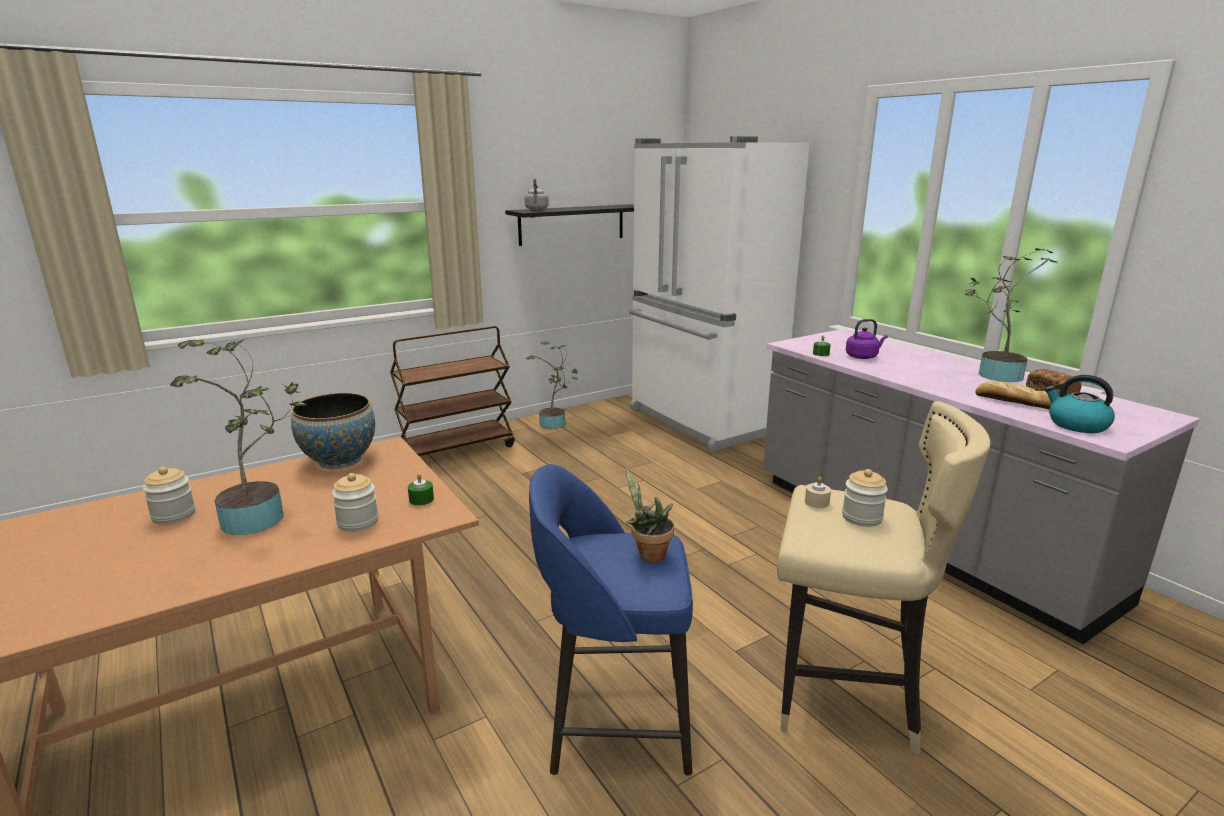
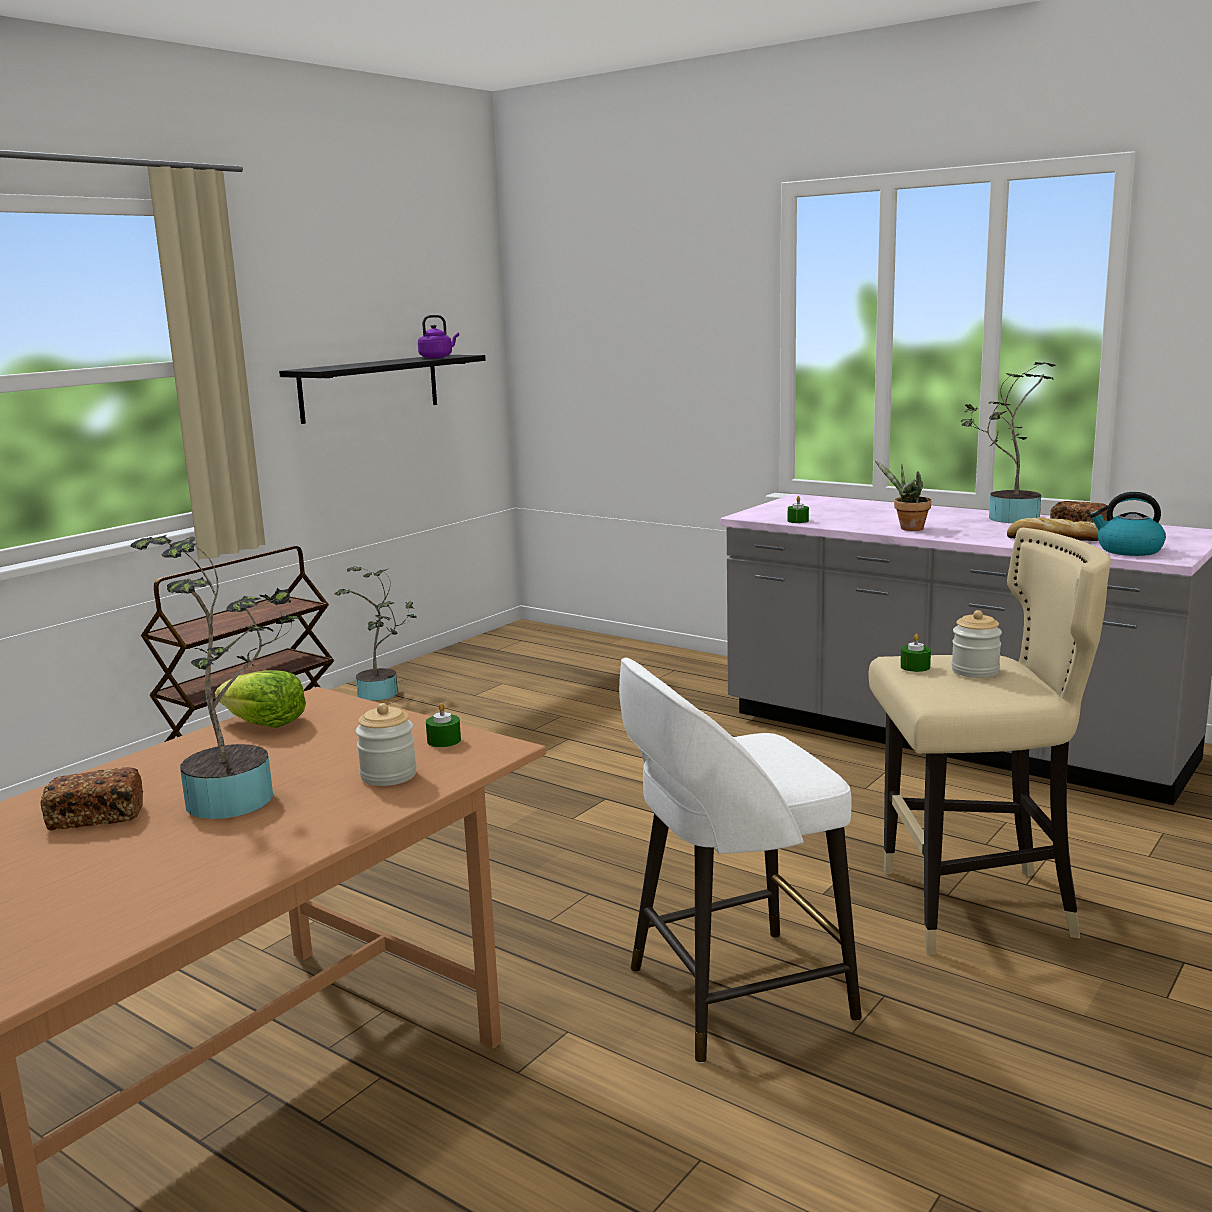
camera: 20 degrees left, 5 degrees down
jar [143,467,195,524] -> bread [41,767,143,831]
bowl [291,393,375,469] -> lettuce [215,670,306,728]
grey kettle [525,178,549,210] -> none
blue stool [529,464,693,776] -> white stool [619,658,862,1063]
potted plant [626,468,674,563] -> potted plant moved to [875,461,931,531]
white fridge [629,136,810,452] -> none
beige candle [805,477,831,508] -> green candle [900,634,931,672]
purple kettle [846,319,888,359] -> purple kettle moved to [418,315,459,358]

